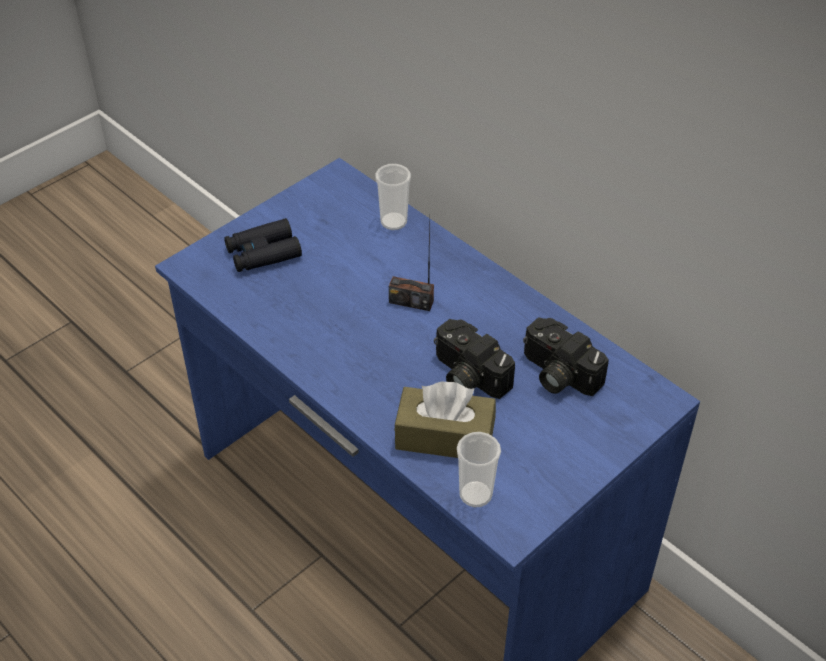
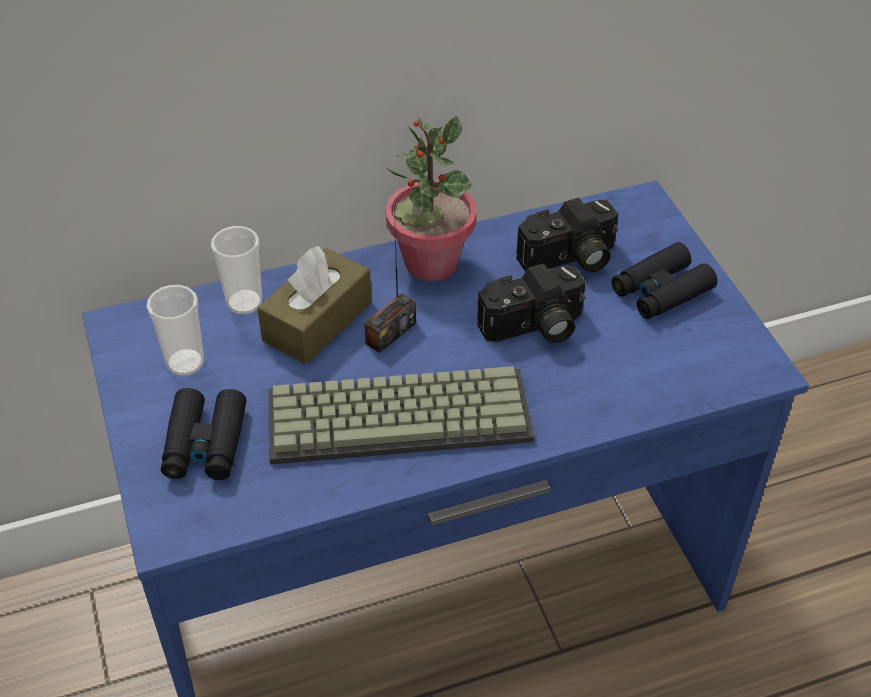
camera: 65 degrees left, 0 degrees up
brown tissue box [395,381,496,458] -> brown tissue box moved to [257,246,372,364]
cup [457,432,501,507] -> cup moved to [146,285,204,376]
none -> keyboard [268,366,534,465]
none -> potted plant [386,116,477,281]
none -> black binoculars [612,242,717,319]

